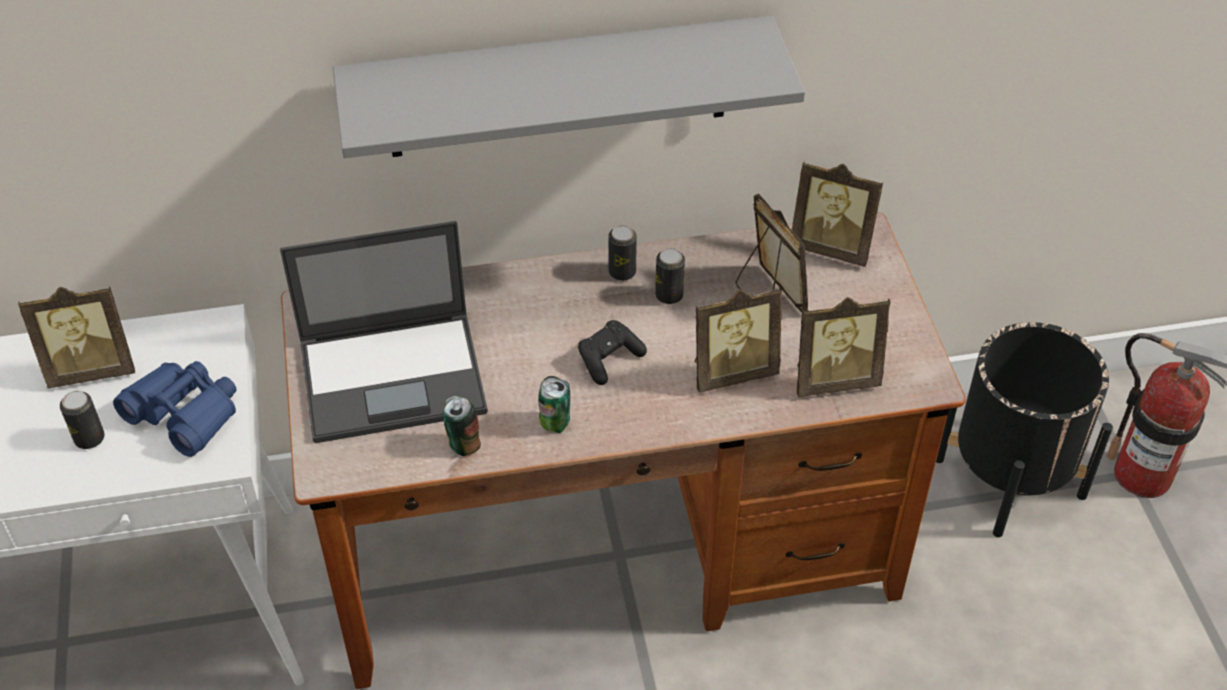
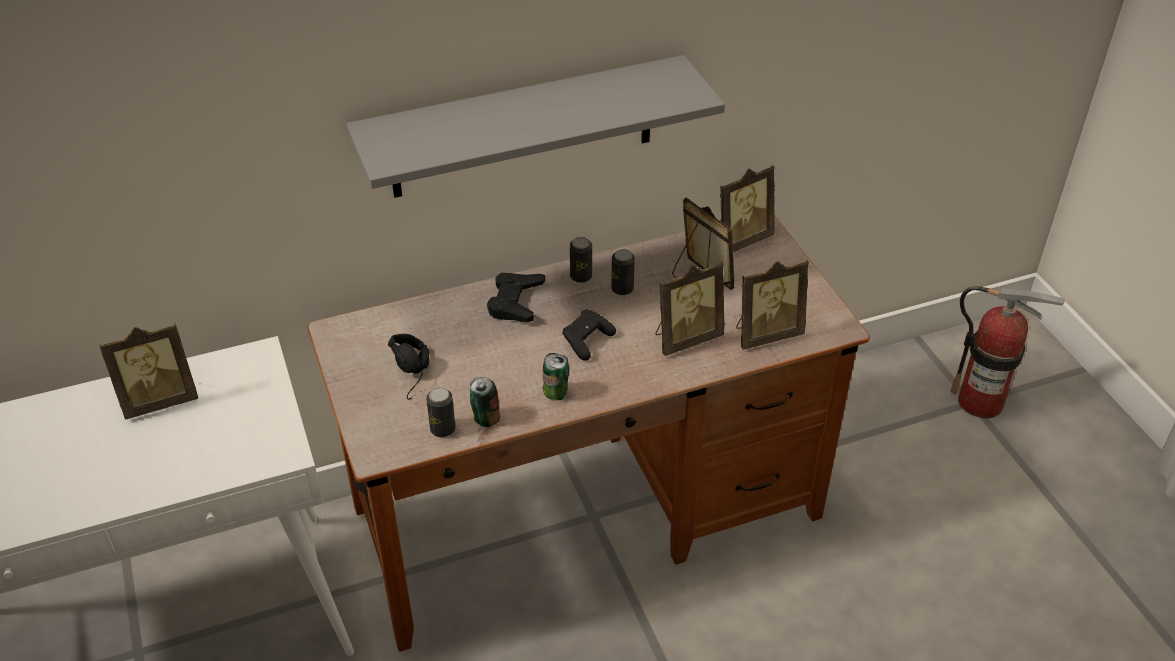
camera: 10 degrees left, 5 degrees down
can [60,391,105,449] -> can moved to [426,387,455,437]
blue binoculars [113,361,236,457] -> none
laptop [280,221,488,443] -> black headphones [388,334,430,400]
picture frame [792,161,883,267] -> picture frame turned 45 degrees counterclockwise [720,165,775,252]
black planter [936,322,1113,537] -> none
none -> black game controller [487,273,545,322]

